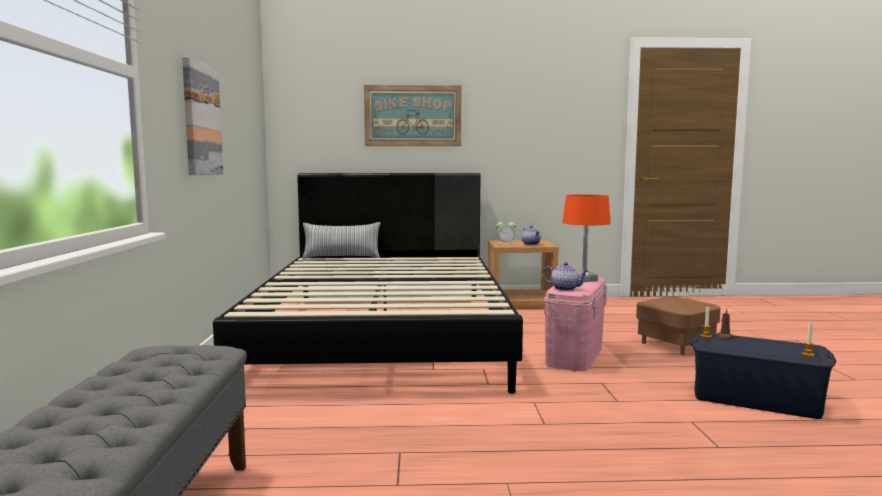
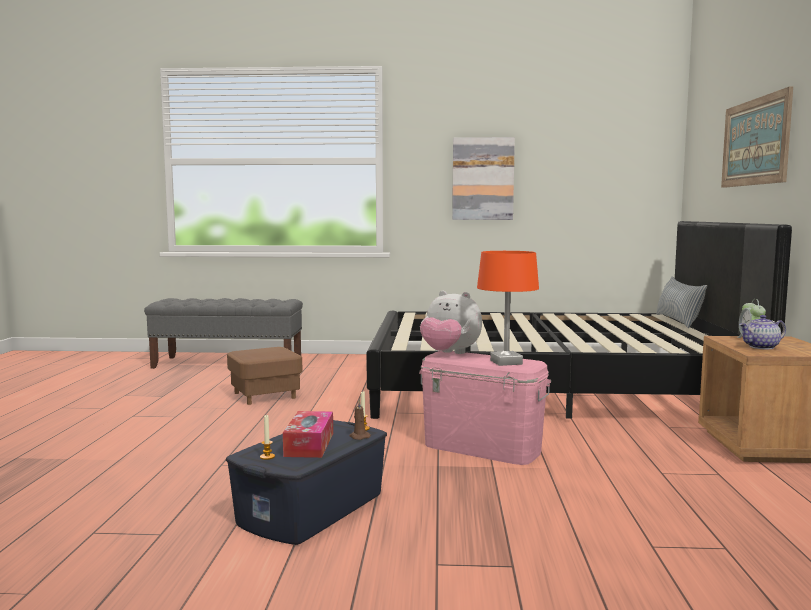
camera: 95 degrees right, 0 degrees up
teapot [543,262,589,291] -> plush toy [420,291,482,354]
brown ottoman [636,296,721,355] -> brown ottoman moved to [227,347,302,405]
none -> tissue box [283,411,333,458]

